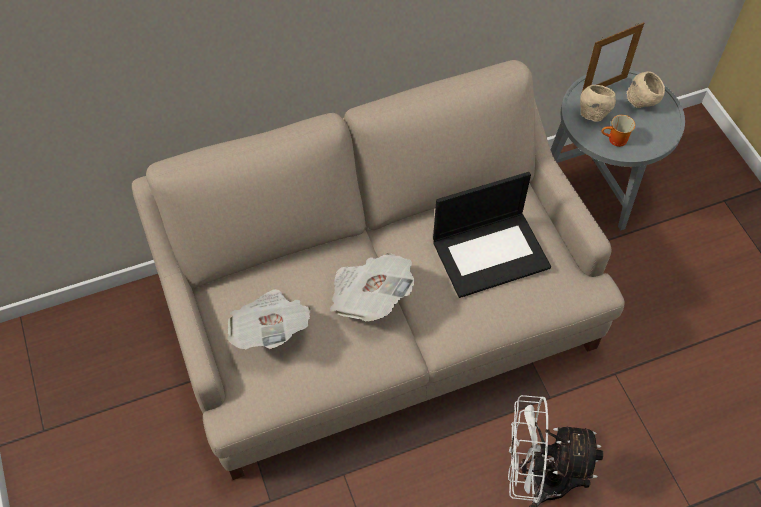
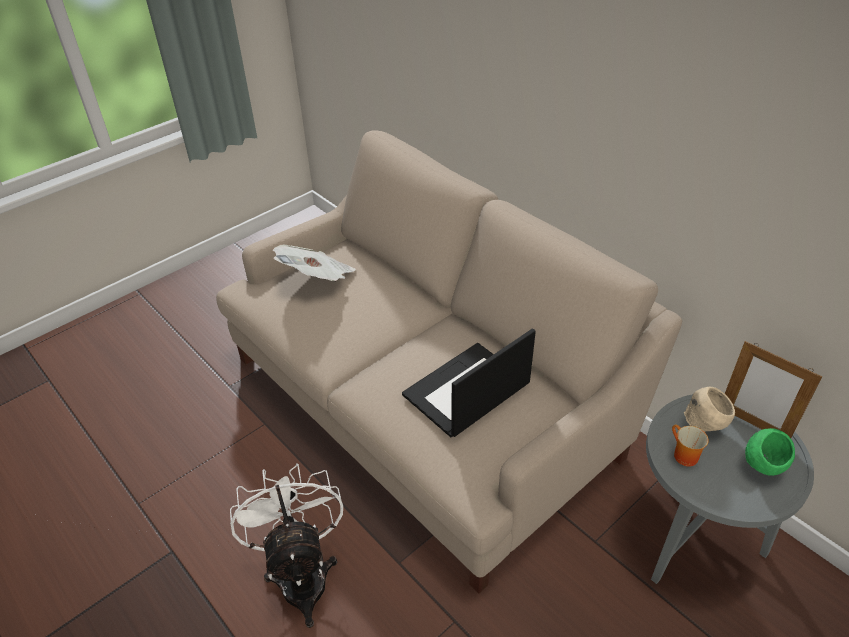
camera: 70 degrees right, 15 degrees down
newspaper [330,253,415,321] -> none
laptop [433,172,551,298] -> laptop turned 90 degrees clockwise [402,328,536,437]
beige bowl [627,71,665,108] -> green bowl [745,428,795,476]

